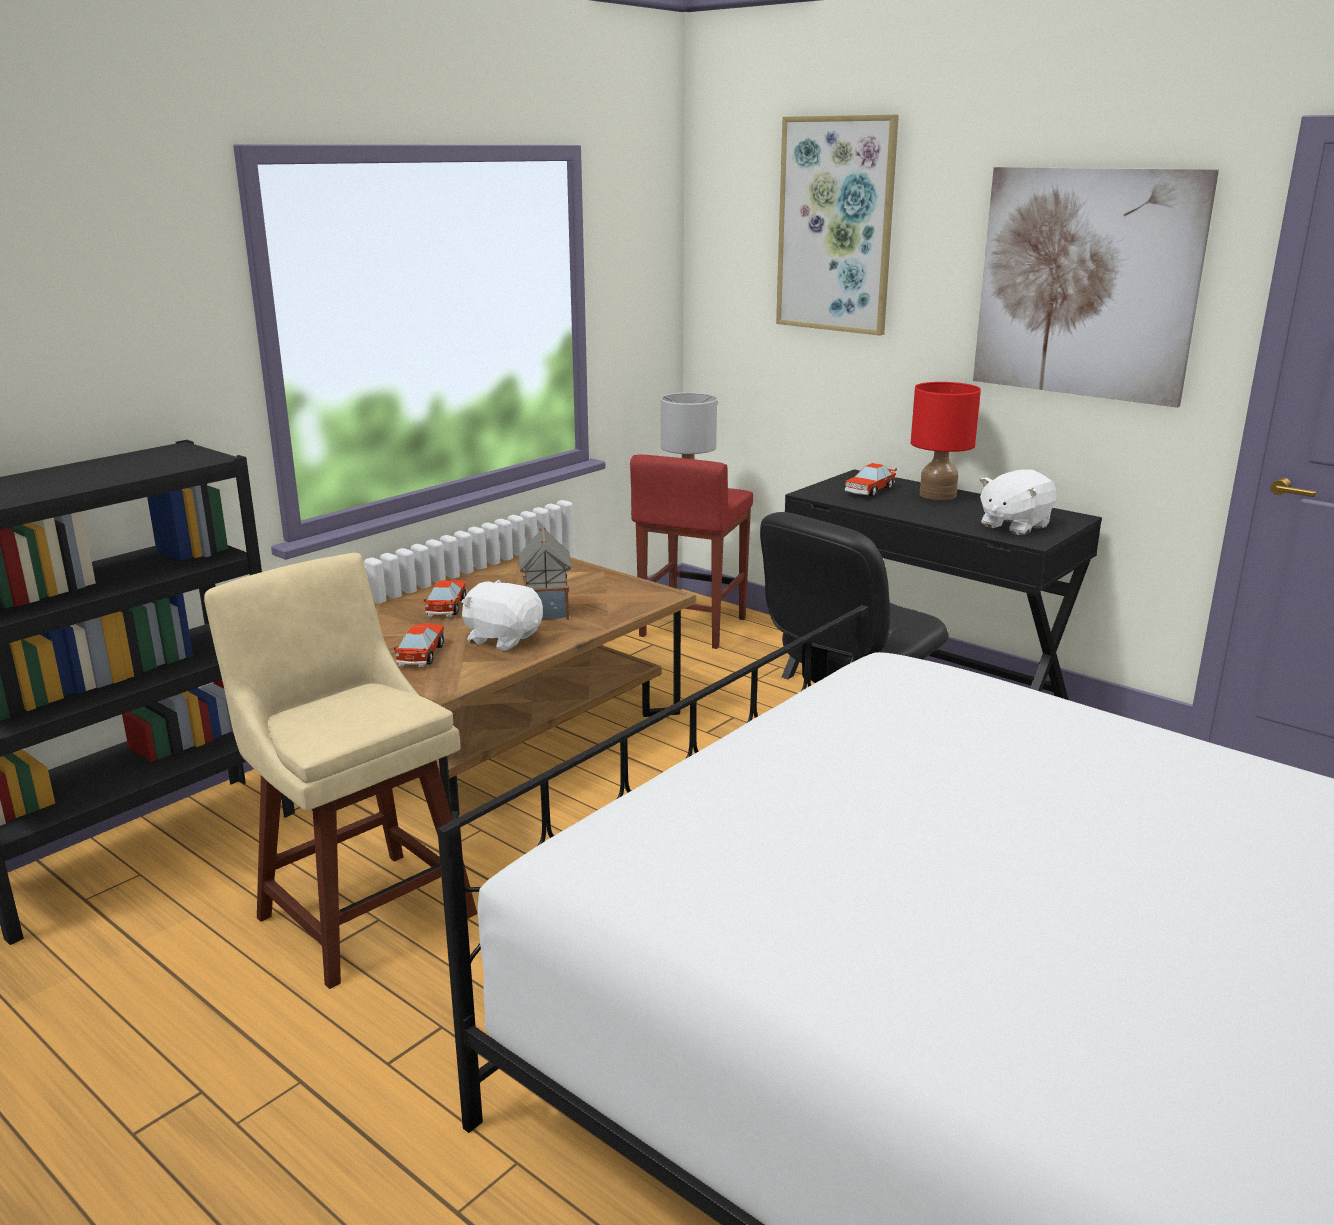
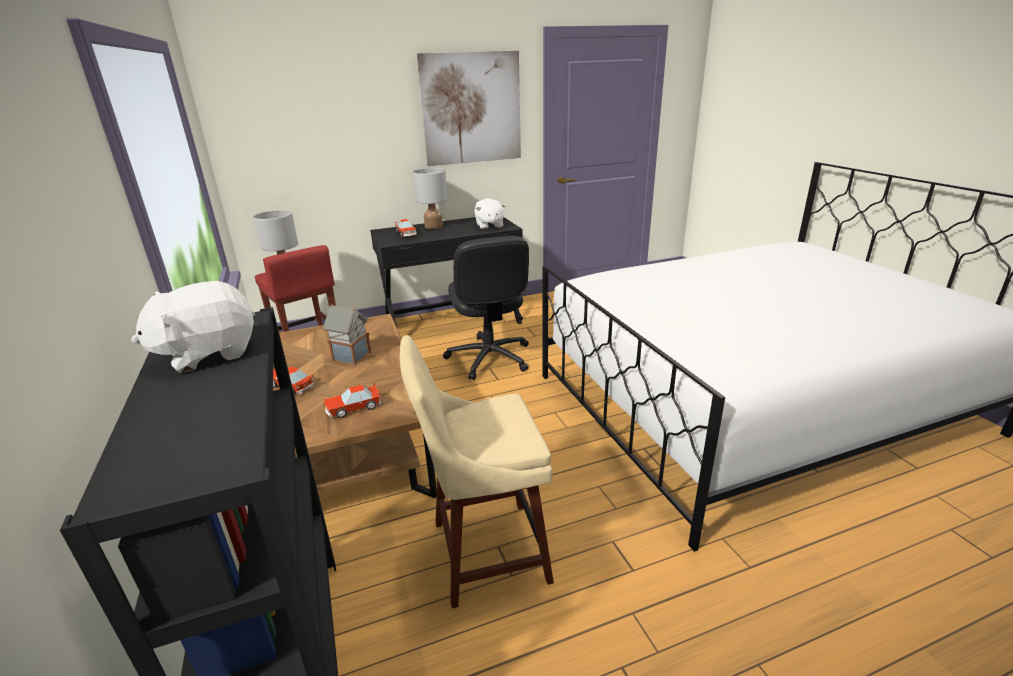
camera: 60 degrees left, 5 degrees up
toy car [394,623,444,667] -> toy car turned 60 degrees counterclockwise [324,383,381,418]
white plush toy [461,579,543,651] -> white plush toy moved to [131,281,255,373]
picture [776,115,899,336] -> none
red table lamp [911,382,981,501] -> grey table lamp [413,168,448,229]

